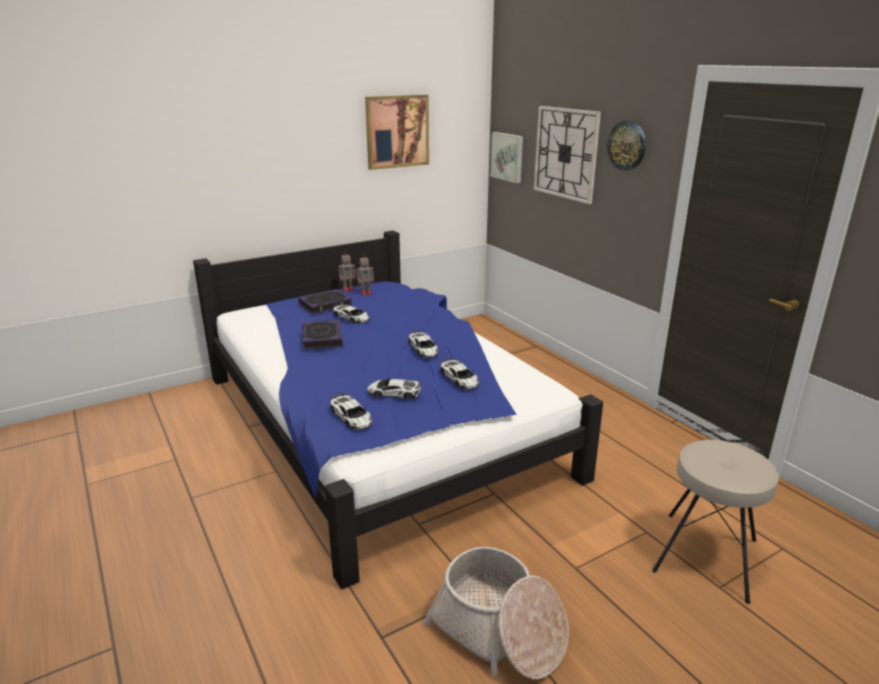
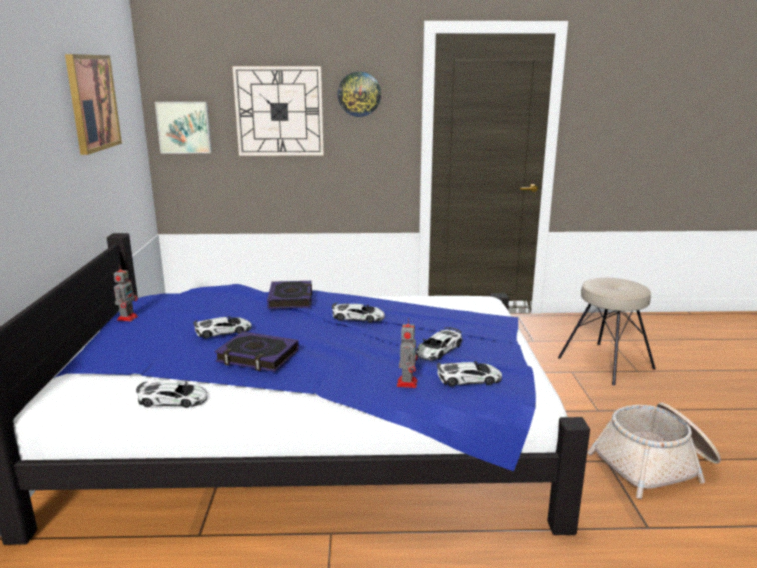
camera: 60 degrees left, 5 degrees down
book [298,289,353,314] -> book moved to [267,281,312,309]
toy robot [356,256,374,295] -> toy robot moved to [397,318,418,388]
toy car [440,358,479,390] -> toy car moved to [136,381,207,408]

